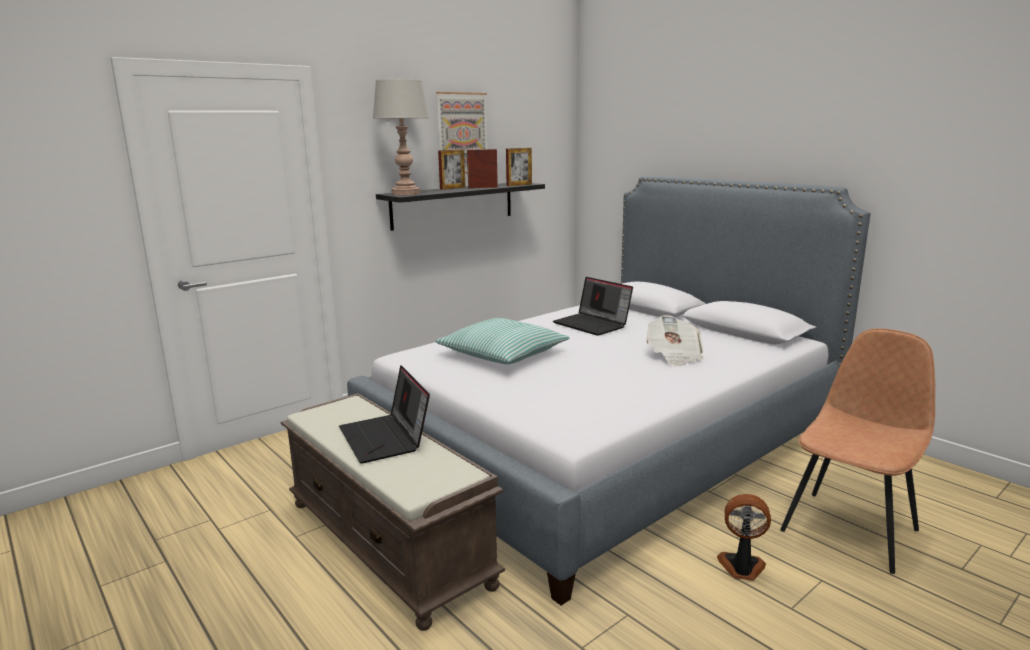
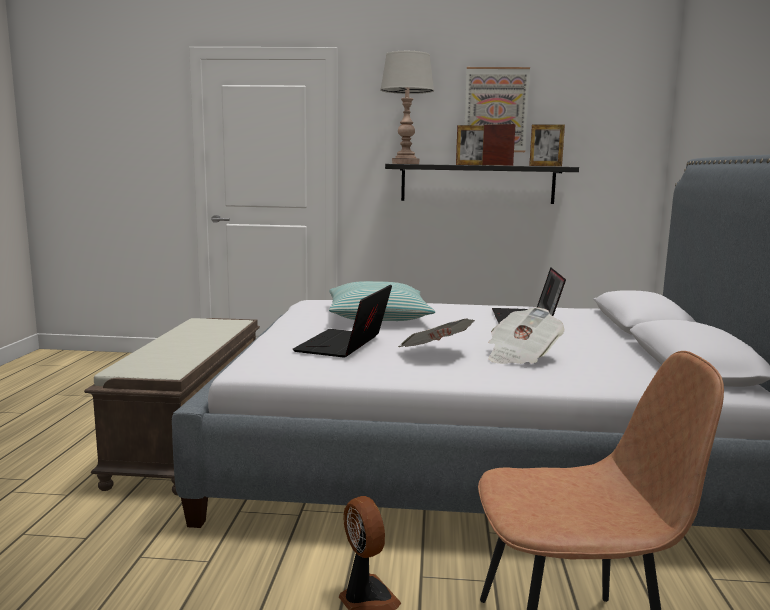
camera: 45 degrees right, 5 degrees down
laptop [339,365,430,464] -> laptop moved to [293,285,392,358]
none -> newspaper [398,318,475,347]

